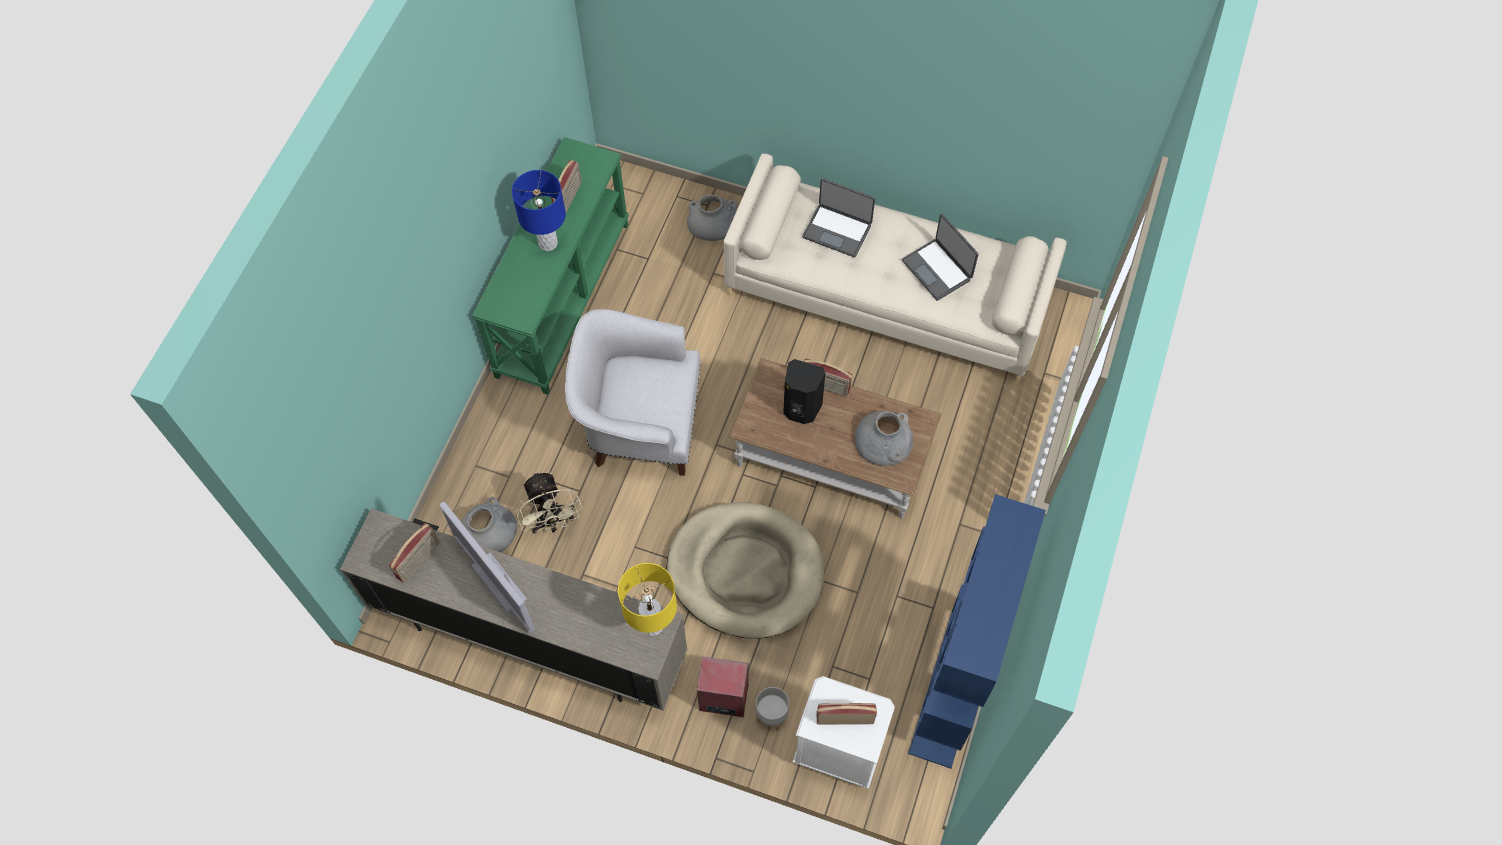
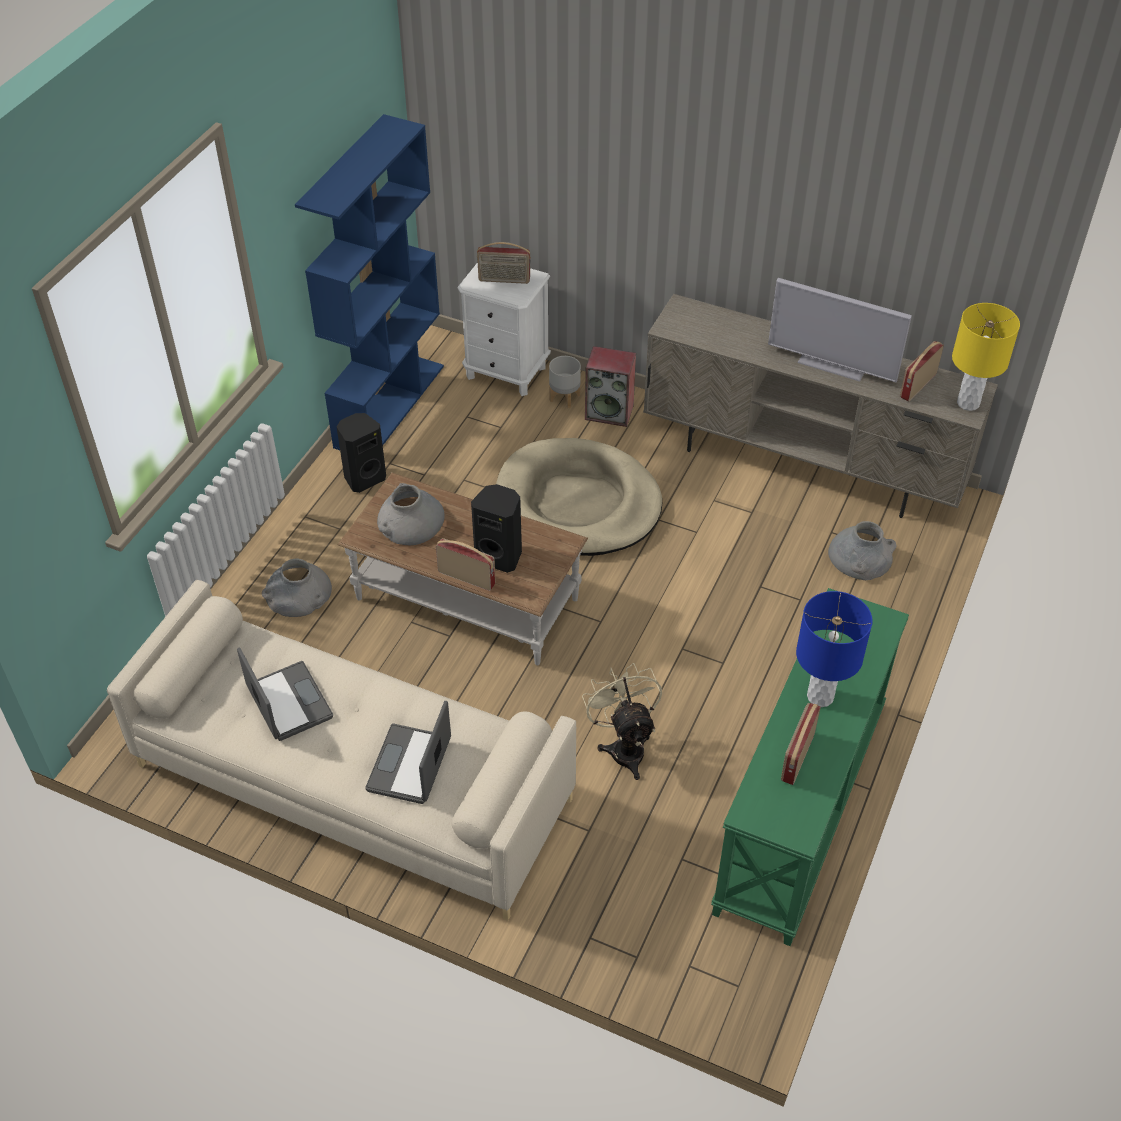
camera: 175 degrees left, 15 degrees down
television [439,502,535,633] -> television turned 150 degrees clockwise [768,278,912,382]
beige fan [517,471,582,535] -> beige fan moved to [582,663,662,780]
white armchair [565,309,701,476] -> none
yellow table lamp [618,563,677,636] -> yellow table lamp moved to [952,303,1020,411]
grey vase [687,195,738,241] -> grey vase moved to [262,559,332,617]
laptop [802,178,875,257] -> laptop turned 105 degrees counterclockwise [365,701,451,804]
none -> black speaker [337,413,386,493]

